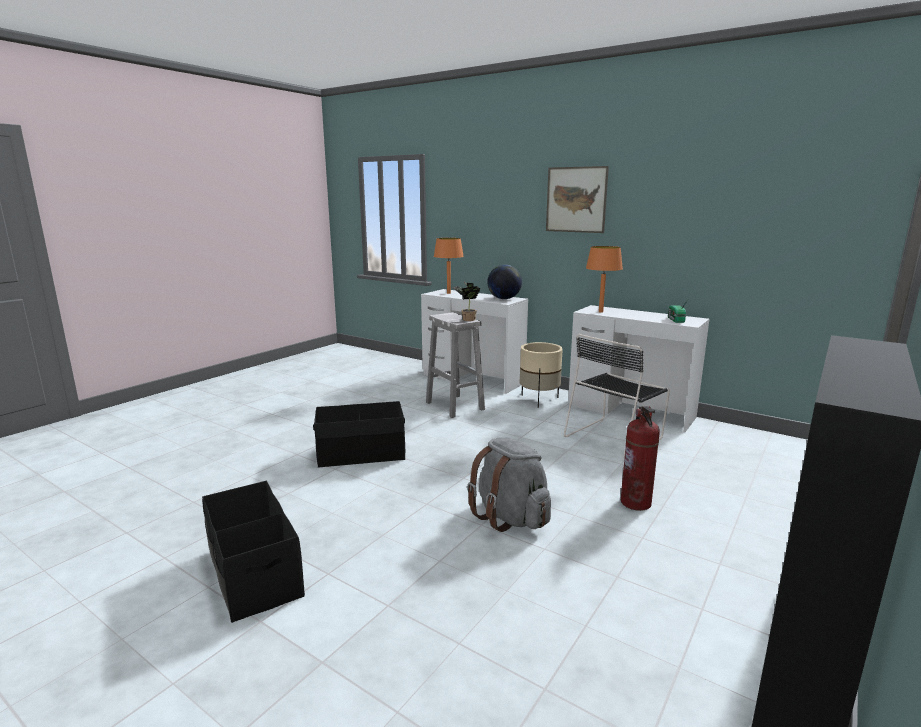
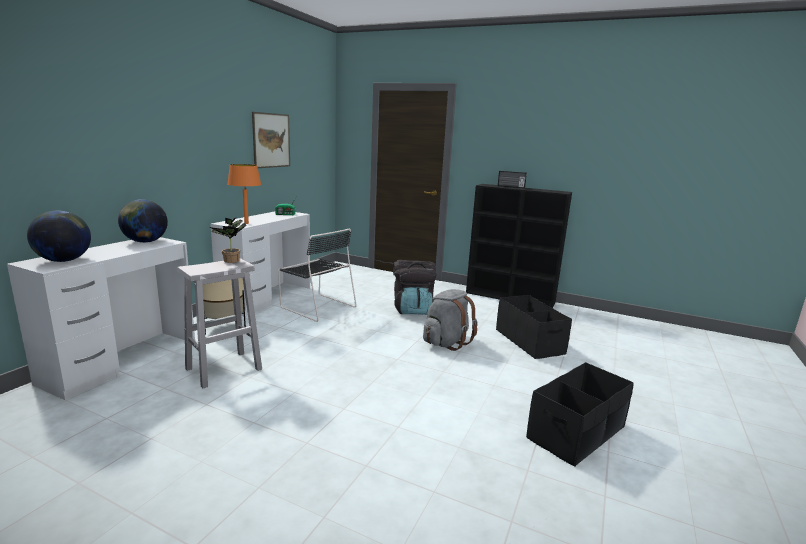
camera: 100 degrees left, 0 degrees up
black storage box [313,401,405,468] -> black storage box moved to [496,295,572,359]
orange table lamp [434,238,464,294] -> globe [27,211,91,262]
picture [546,166,609,233] -> picture moved to [252,112,290,168]
fire extinguisher [621,406,660,511] -> black backpack [393,260,437,315]
none -> radio [498,171,527,188]

